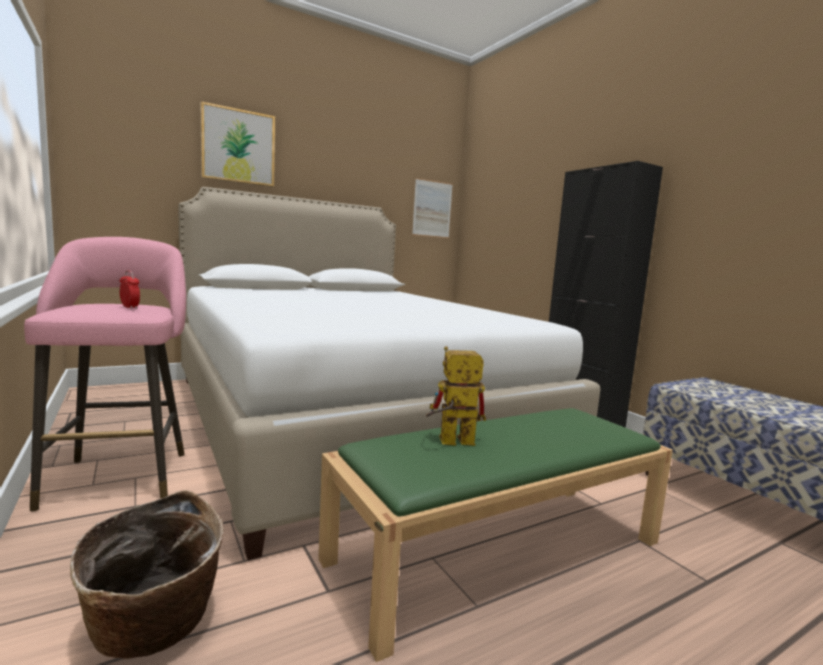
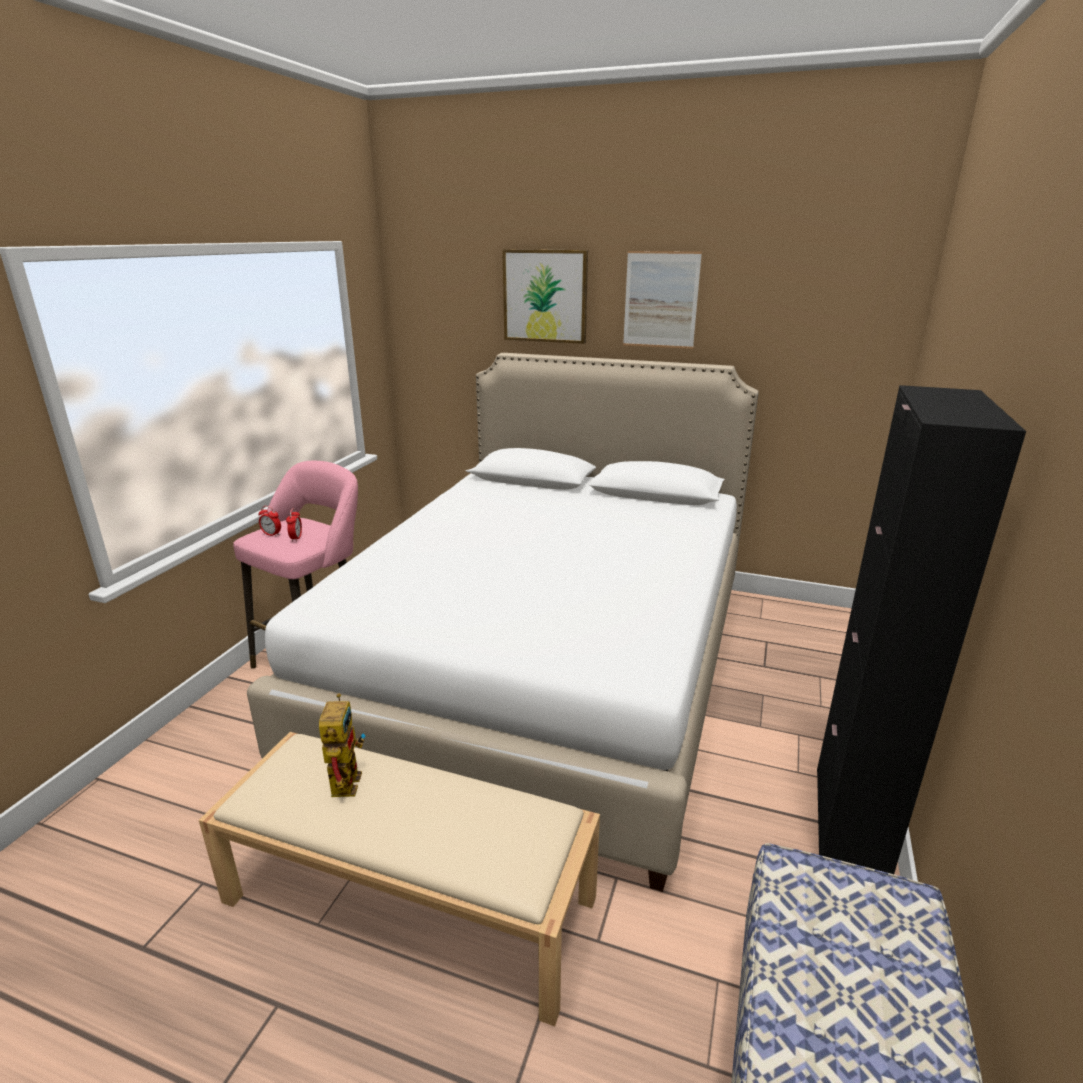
camera: 50 degrees right, 15 degrees up
basket [70,490,224,659] -> none
green bench [318,408,673,662] -> beige bench [199,732,600,1026]
picture [412,178,453,238] -> picture moved to [623,251,702,349]
toy robot [426,346,486,446] -> toy robot turned 45 degrees clockwise [319,693,366,797]
none -> alarm clock [258,506,281,537]

